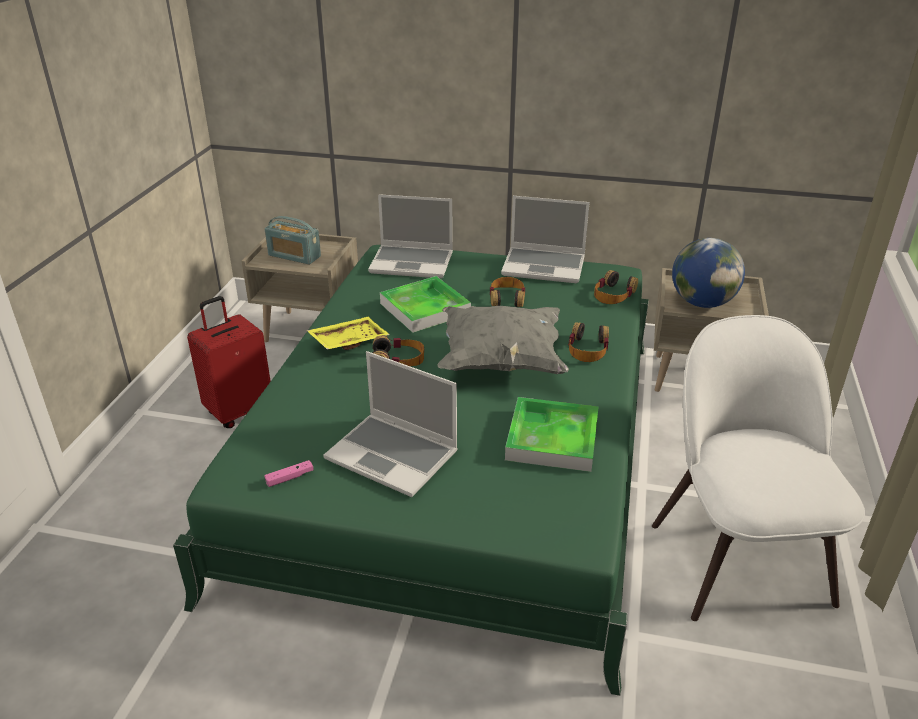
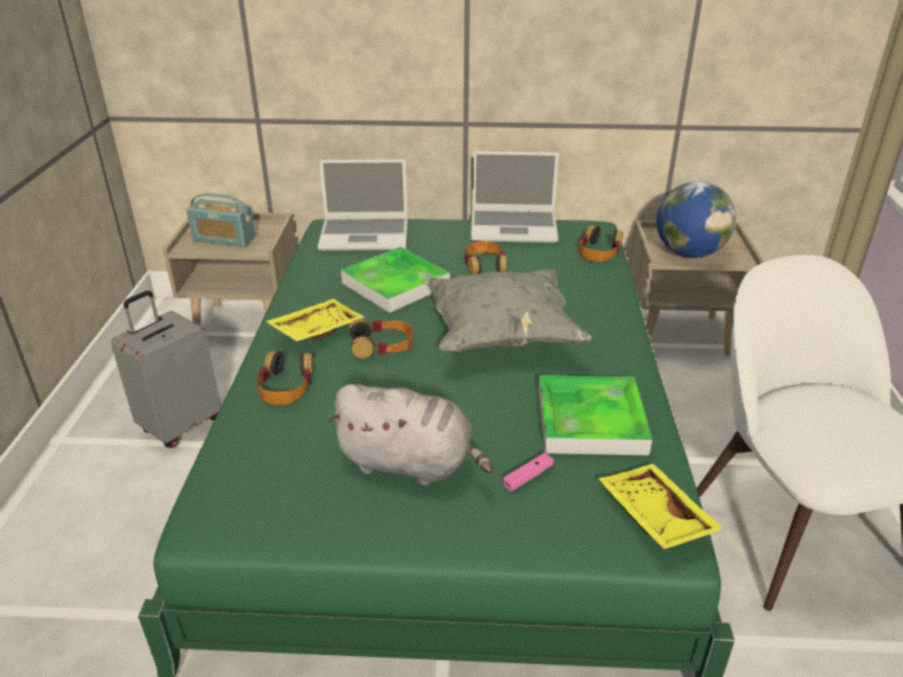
camera: 10 degrees left, 0 degrees up
red suitcase [187,296,271,428] -> grey suitcase [111,290,221,448]
pink game controller [265,460,314,487] -> pink game controller moved to [503,453,554,491]
laptop [323,351,458,497] -> grey plush toy [327,384,493,485]
headphones [568,322,609,362] -> headphones moved to [257,351,314,405]
none -> yellow tray [598,464,725,549]

